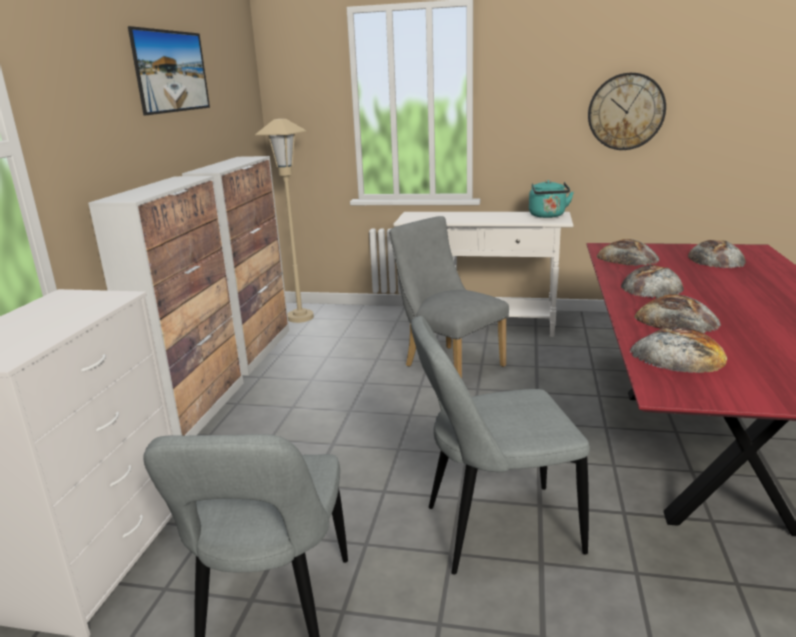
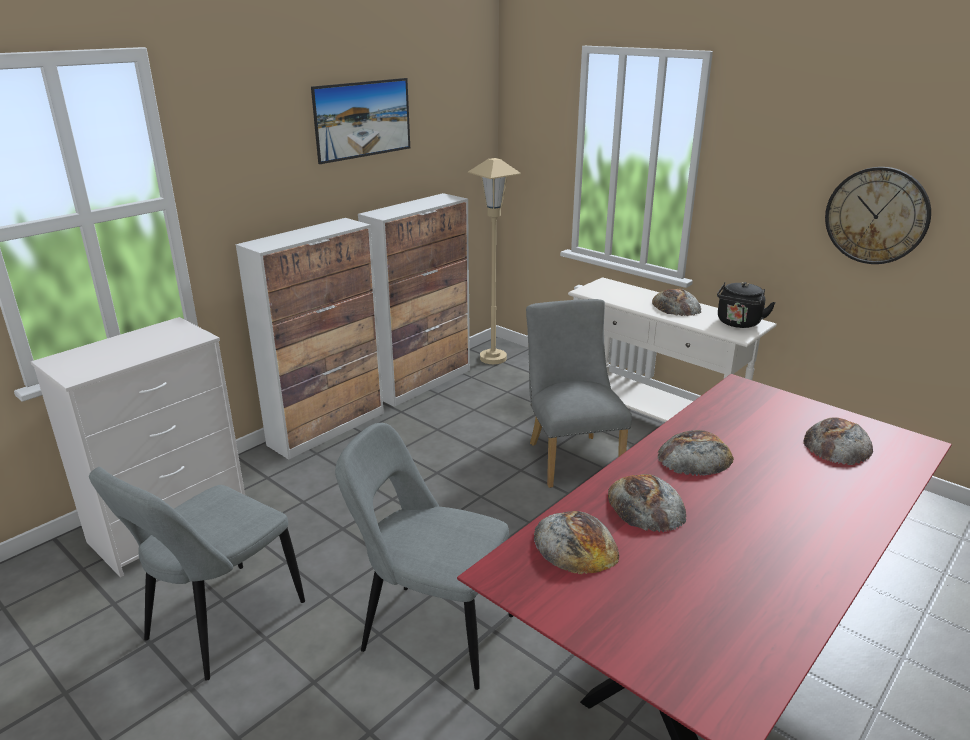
camera: 30 degrees right, 5 degrees up
turquoise kettle [529,180,574,218] -> black kettle [717,282,776,328]
bread [596,239,660,266] -> bread moved to [652,289,701,316]

